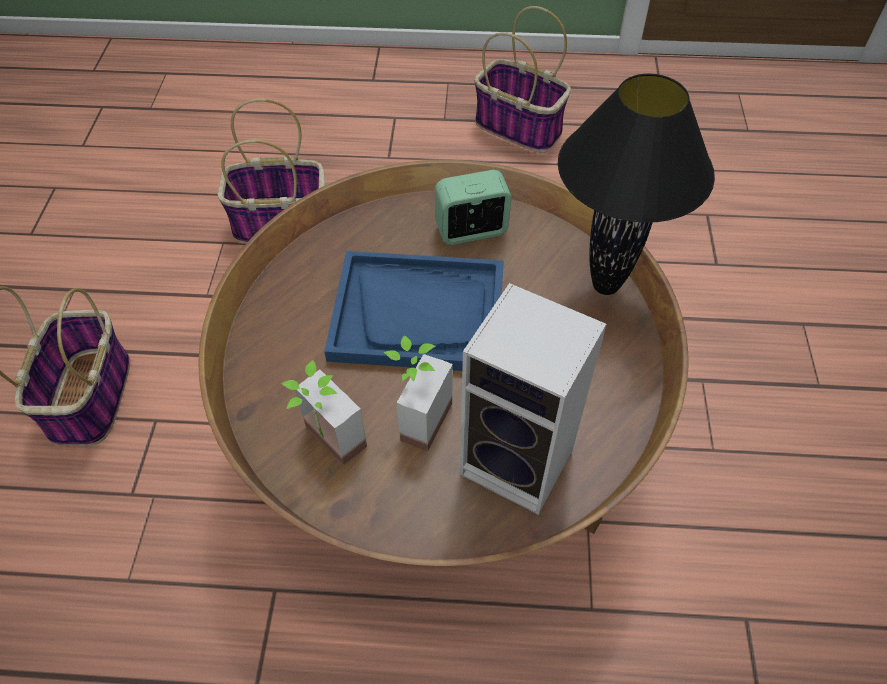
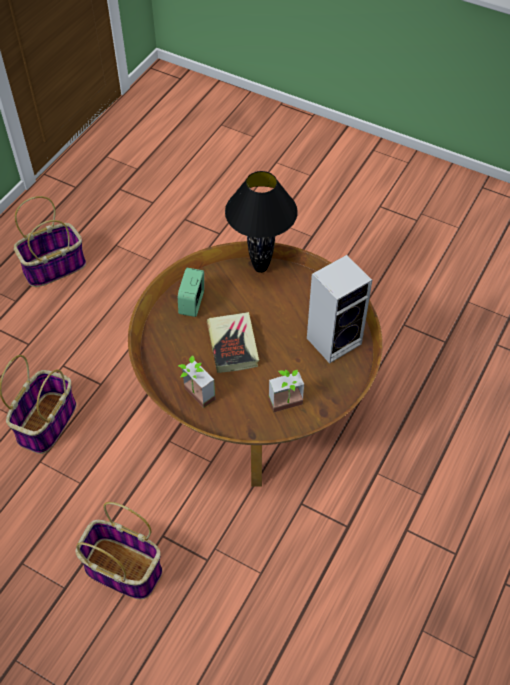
camera: 65 degrees left, 0 degrees up
blue tray [324,251,504,371] -> book [207,312,259,373]
potted plant [384,335,453,452] -> potted plant moved to [178,355,216,408]

